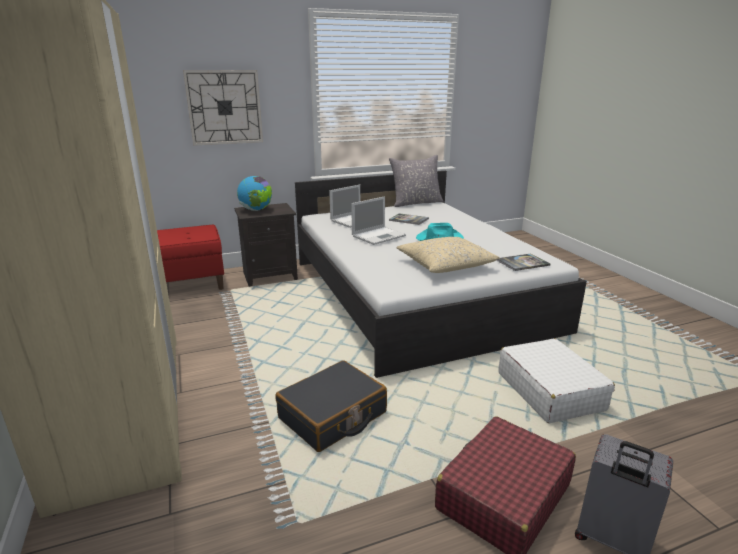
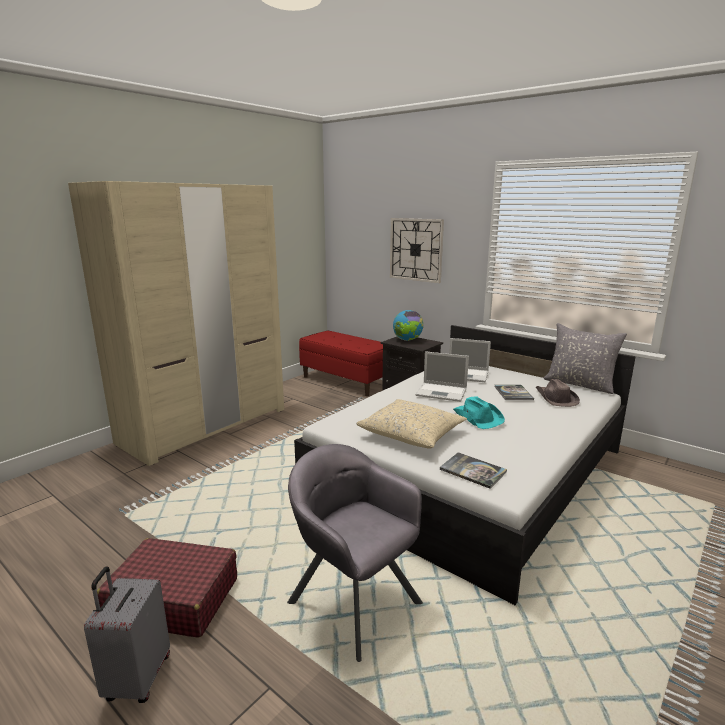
camera: 60 degrees right, 5 degrees down
black suitcase [276,360,387,452] -> none
white suitcase [498,338,615,423] -> grey armchair [287,444,423,662]
none -> brown hat [536,379,580,407]

